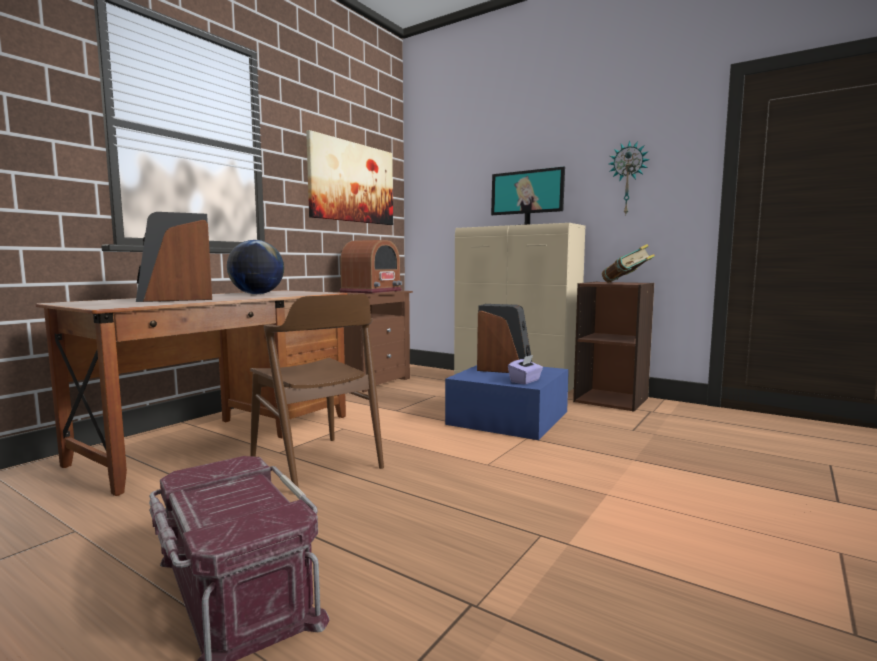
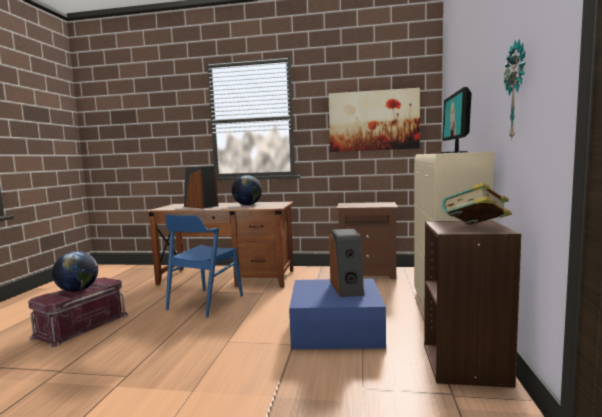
camera: 65 degrees right, 0 degrees up
brown chair [250,294,384,495] -> blue chair [165,214,243,317]
radio [339,240,403,293] -> none
purple tissue box [508,355,543,384] -> none
none -> globe [52,251,98,292]

